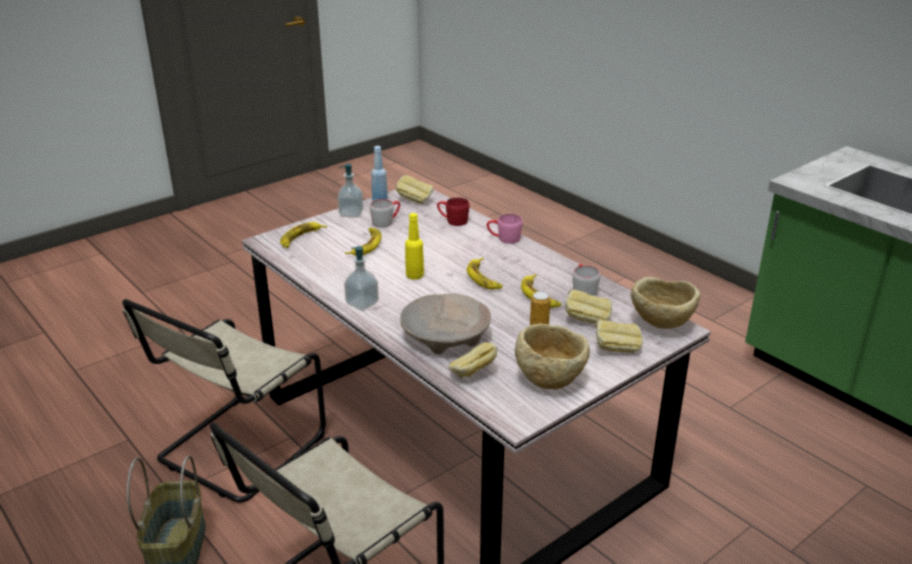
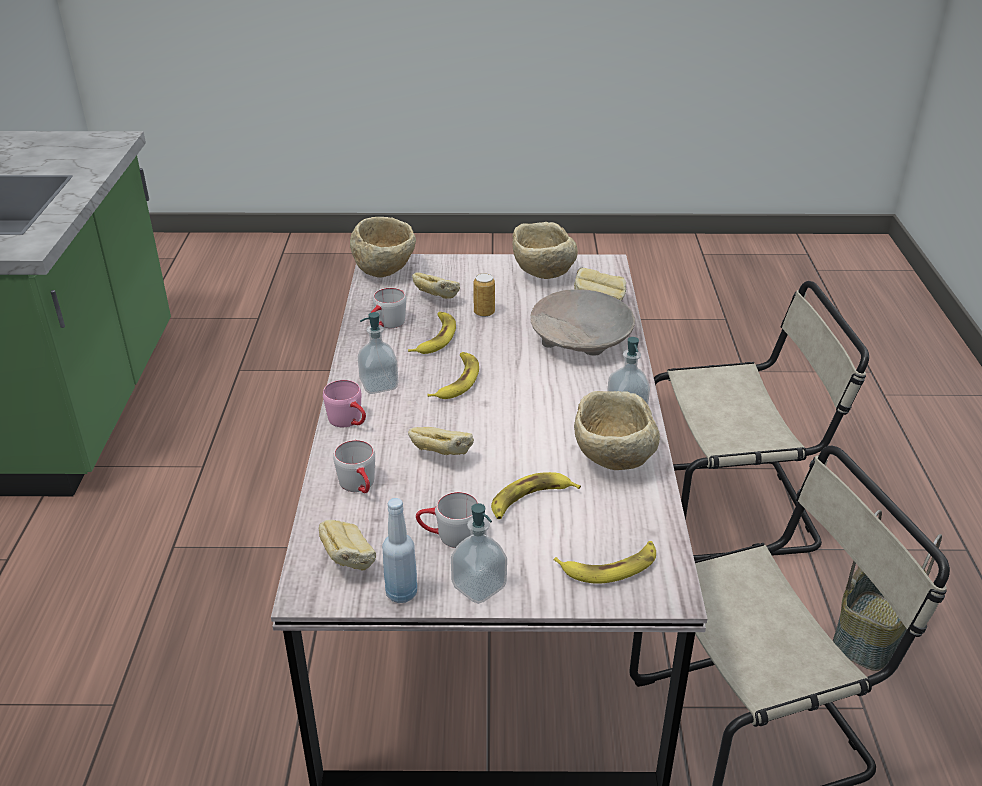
camera: 140 degrees left, 5 degrees up
yellow bottle [405,213,424,280] -> none
red mug [437,197,470,226] -> grey mug [333,440,375,493]
bread [595,320,643,353] -> bread moved to [408,427,474,455]
none -> soap dispenser [358,312,399,394]
none -> beige bowl [574,391,660,470]

